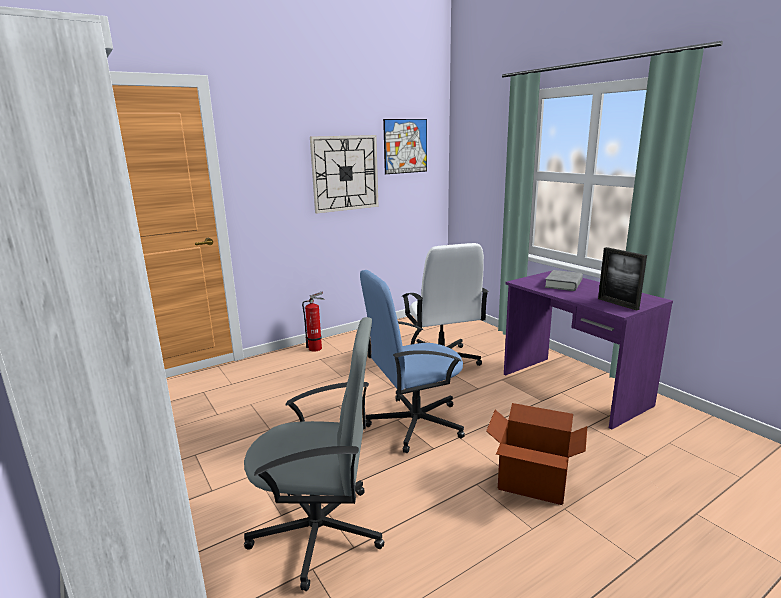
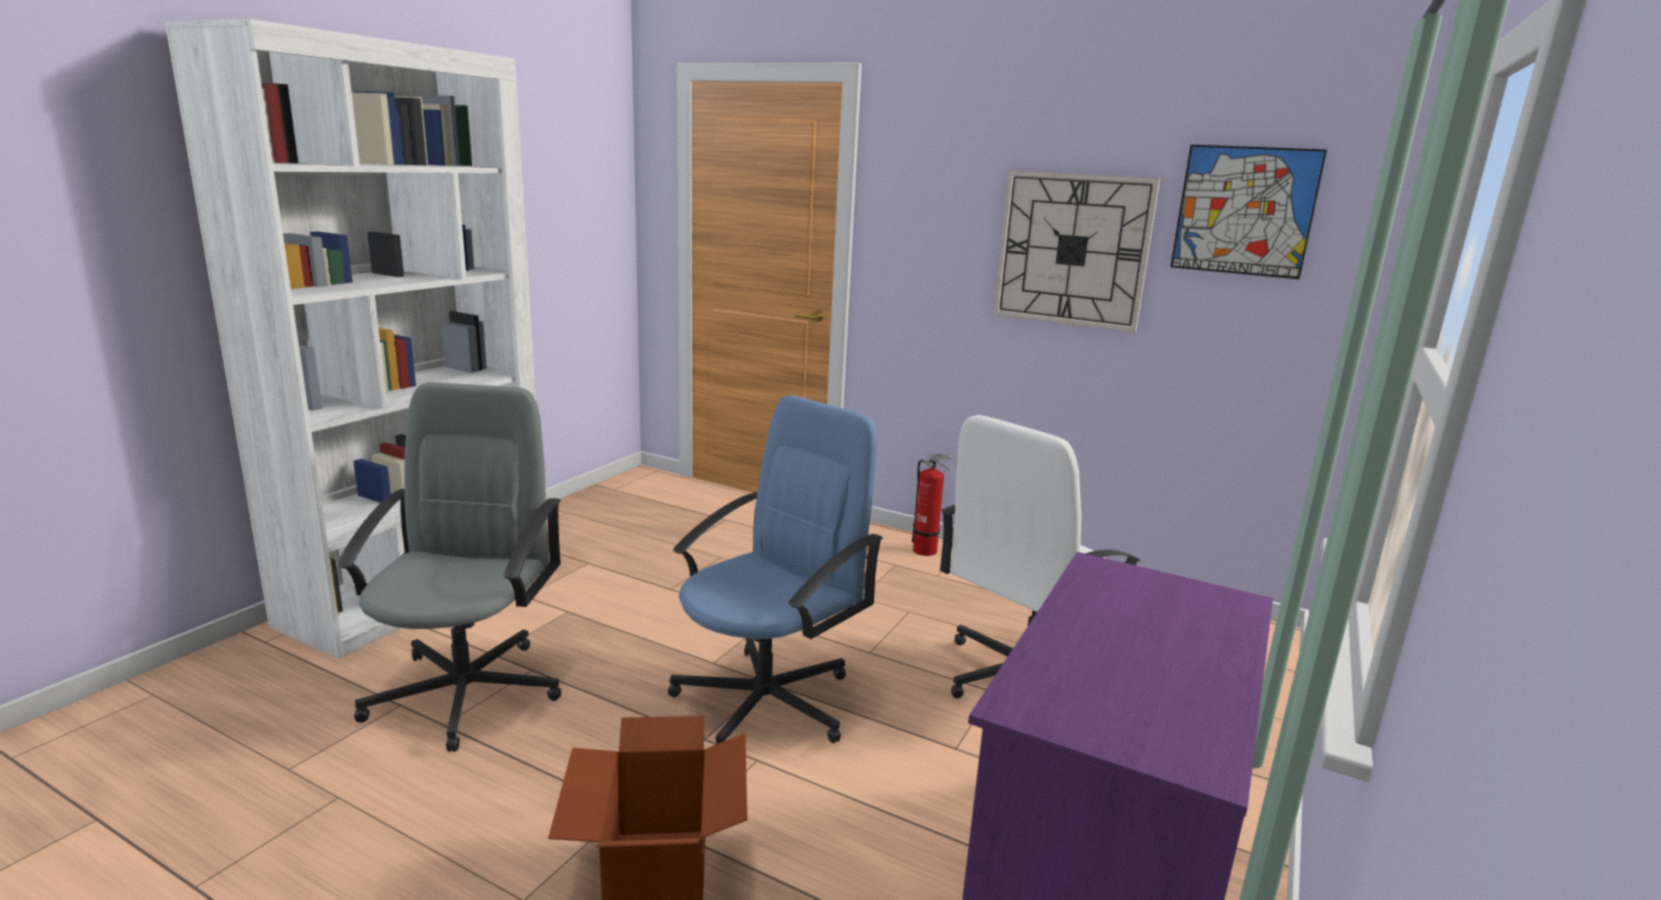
camera: 60 degrees right, 0 degrees up
grey office chair [244,317,384,591] -> grey office chair turned 150 degrees counterclockwise [336,382,561,752]
blue office chair [360,270,465,453] -> blue office chair turned 90 degrees clockwise [668,395,883,744]
grey book [545,270,583,291] -> none
picture frame [598,247,647,311] -> none

